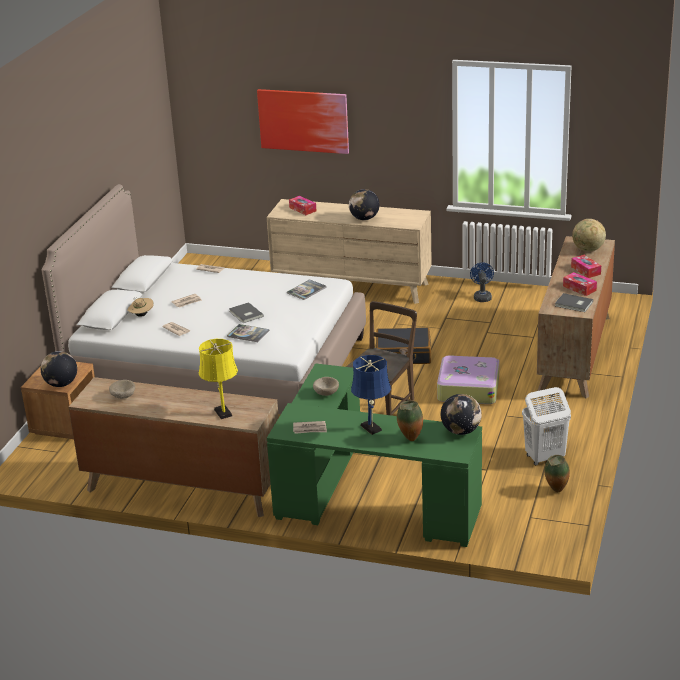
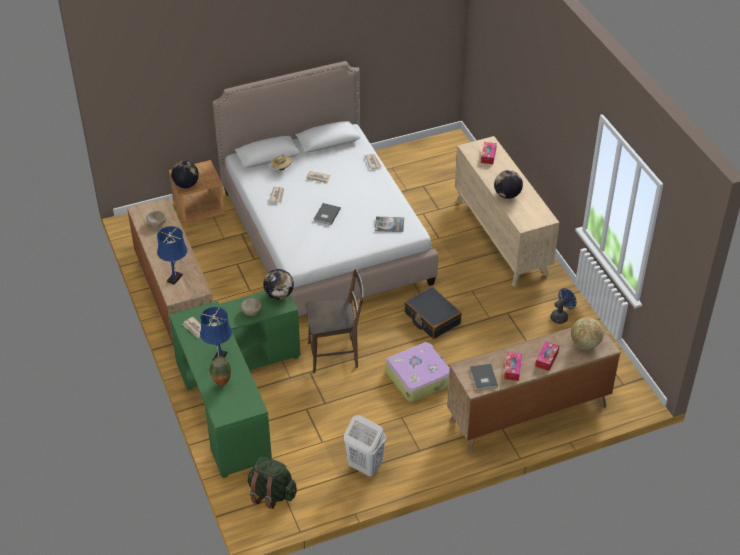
camera: 50 degrees right, 15 degrees up
yellow table lamp [199,339,238,419] -> blue table lamp [157,226,187,285]
book [227,324,270,342] -> none
picture [257,89,349,154] -> none
globe [441,394,482,435] -> globe moved to [263,269,294,300]
vase [544,455,570,492] -> none
none -> green backpack [248,457,297,509]

